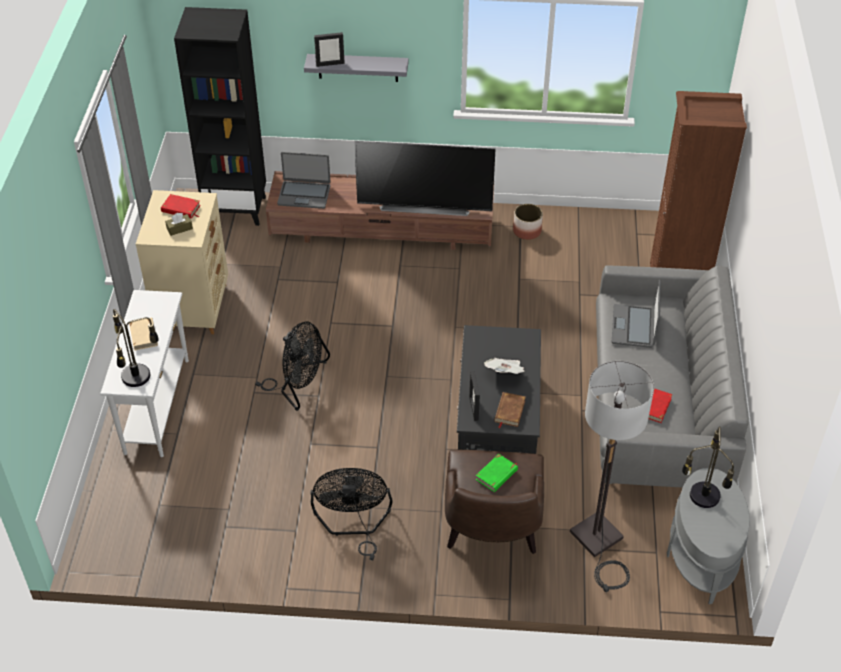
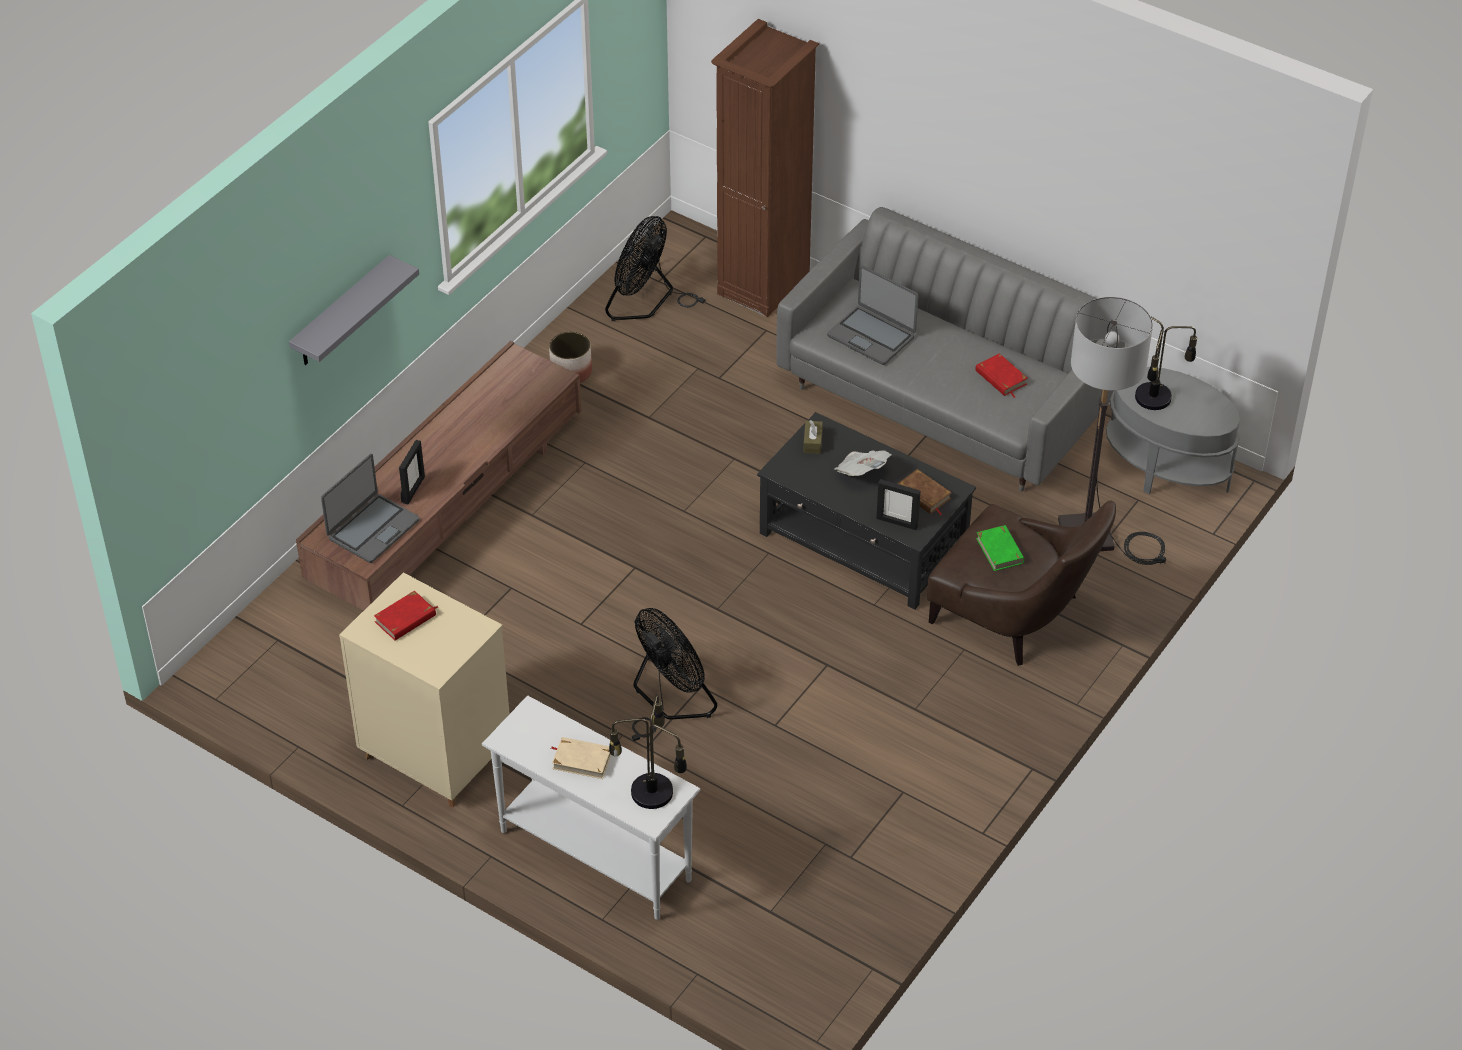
camera: 60 degrees left, 0 degrees up
brown tissue box [165,213,193,236] -> brown tissue box moved to [803,420,823,454]
black bookcase [174,7,266,226] -> none
black fan [311,468,393,561] -> black fan moved to [605,216,706,321]
picture frame [314,32,345,67] -> picture frame moved to [399,440,425,504]
television [354,141,496,216] -> none

